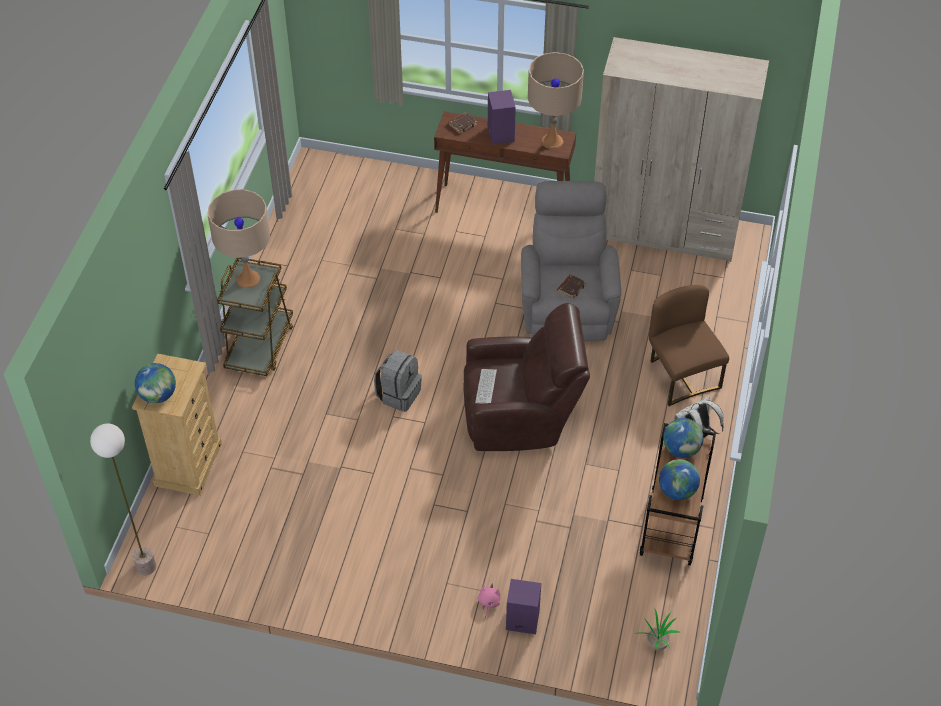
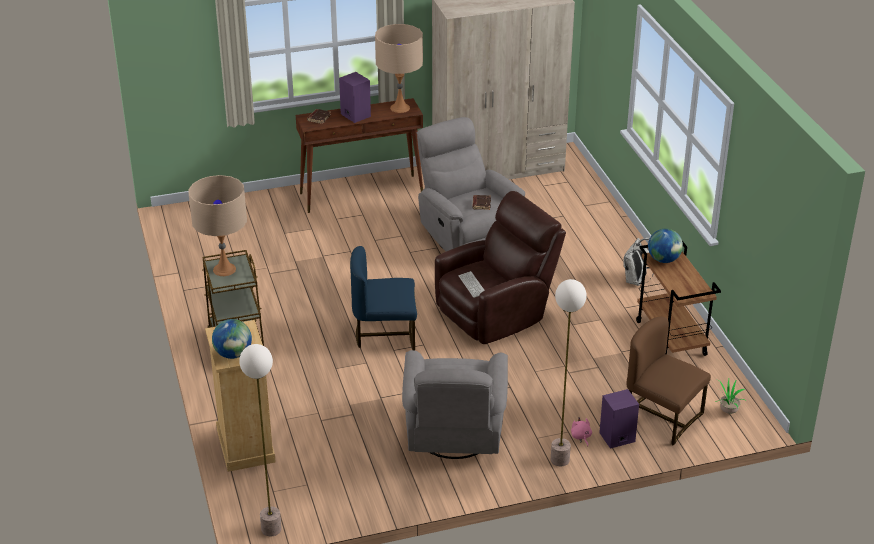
camera: 30 degrees left, 15 degrees down
grey backpack [374,350,422,412] -> blue chair [350,246,417,351]
brown chair [649,285,729,406] -> brown chair moved to [627,317,711,446]
globe [659,459,700,500] -> none
none -> grey armchair [402,350,508,459]
none -> floor lamp [551,279,587,466]

